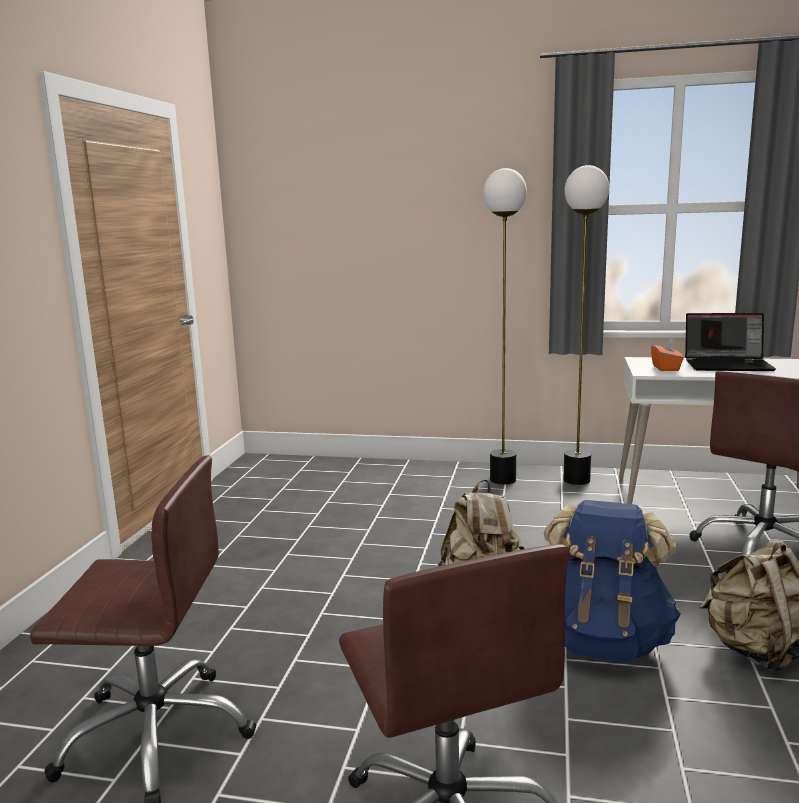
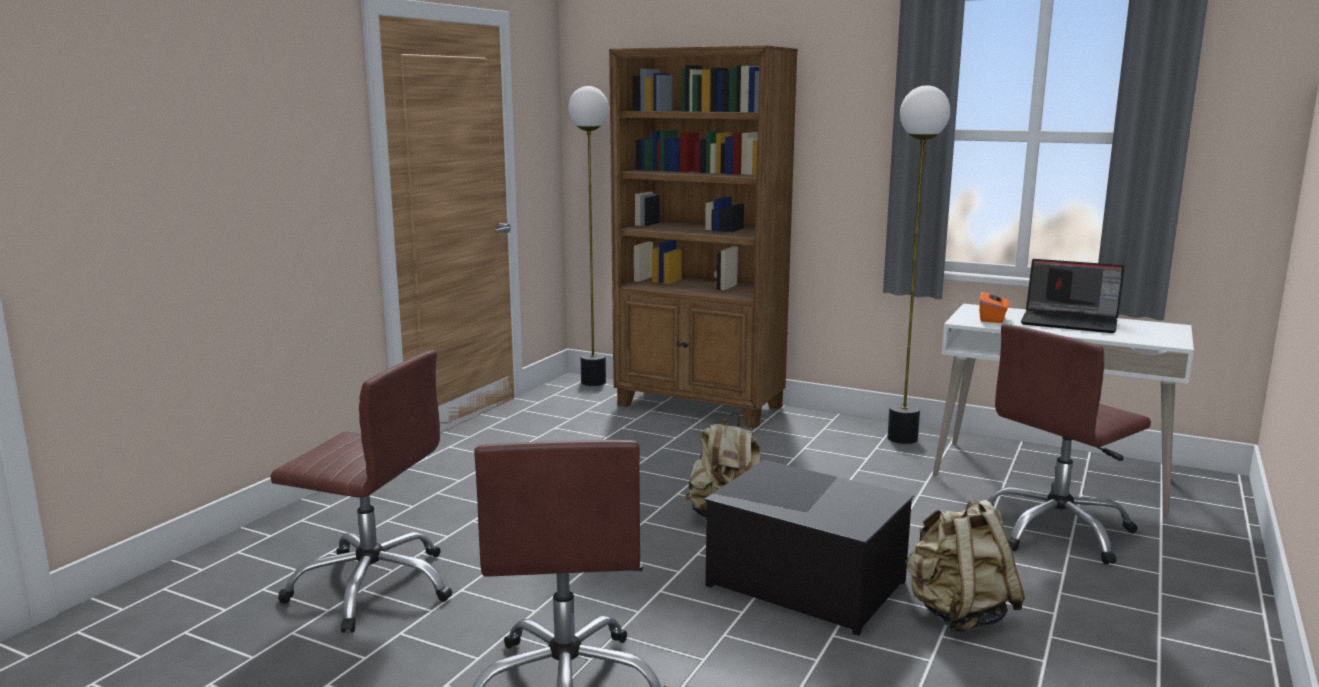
camera: 15 degrees right, 0 degrees up
floor lamp [483,168,527,484] -> floor lamp moved to [568,86,609,386]
blue backpack [544,500,681,662] -> storage box [705,460,914,636]
none -> brown bookcase [609,46,798,428]

